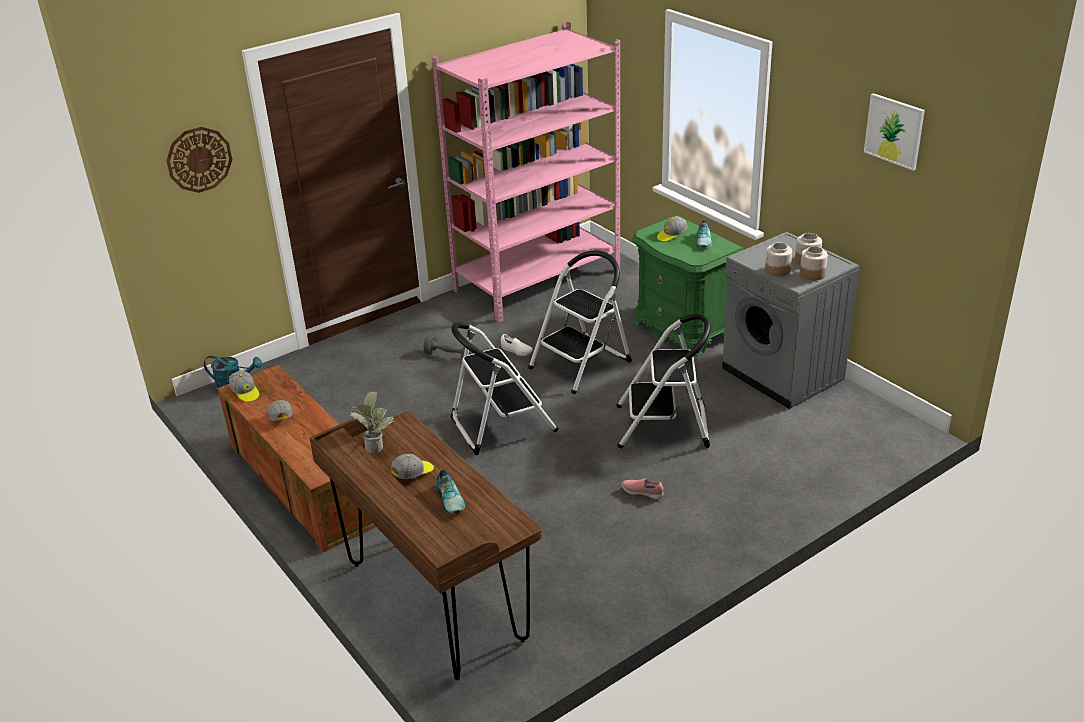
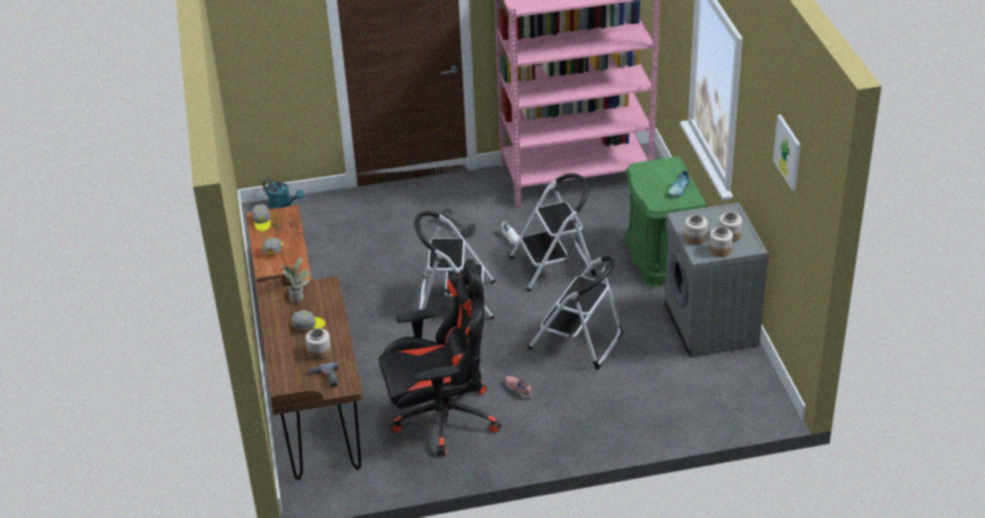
camera: 25 degrees right, 5 degrees up
wall clock [166,127,232,193] -> none
shoe [436,470,465,514] -> jar [306,328,332,360]
cap [657,216,688,242] -> none
none -> power drill [309,362,339,388]
none -> black office chair [379,258,501,456]

